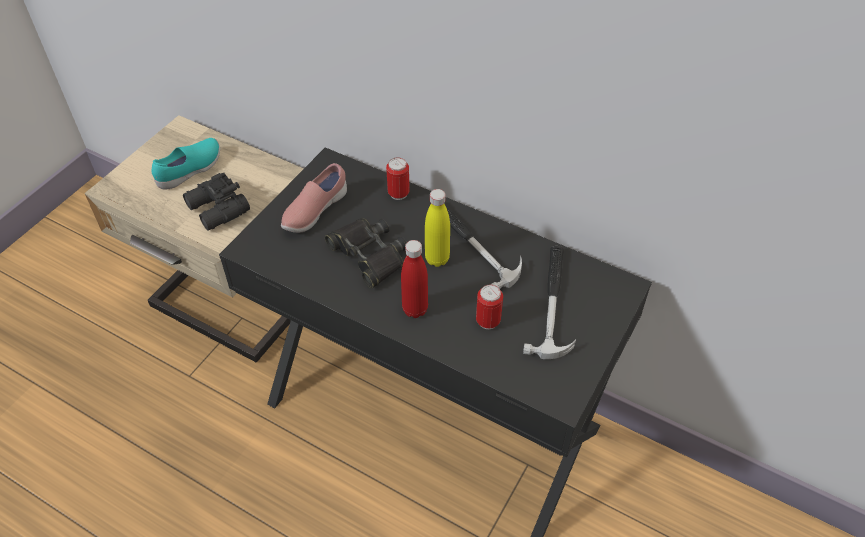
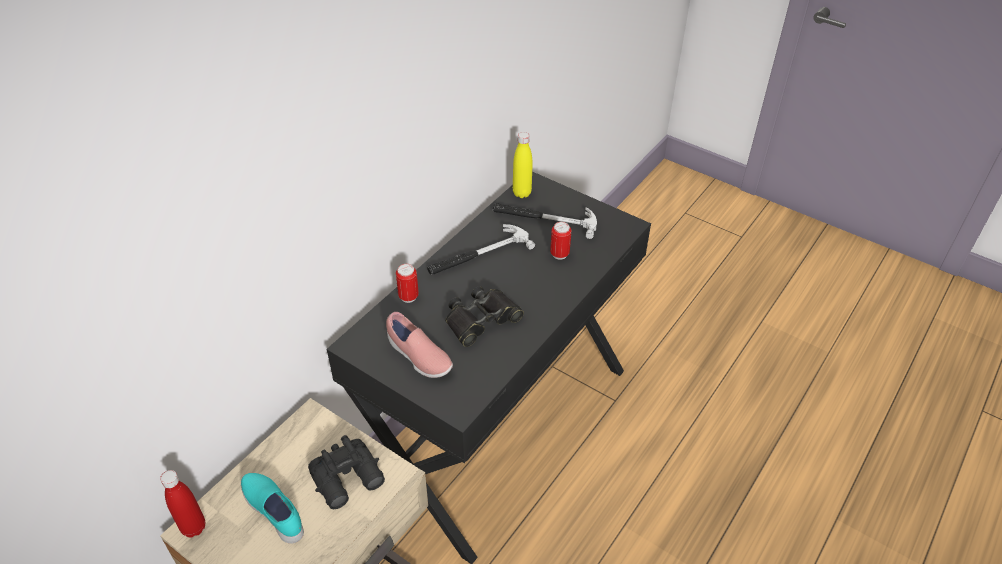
camera: 85 degrees left, 5 degrees down
red bottle [401,240,428,318] -> red bottle moved to [160,470,205,537]
yellow bottle [425,189,450,267] -> yellow bottle moved to [513,132,533,198]

